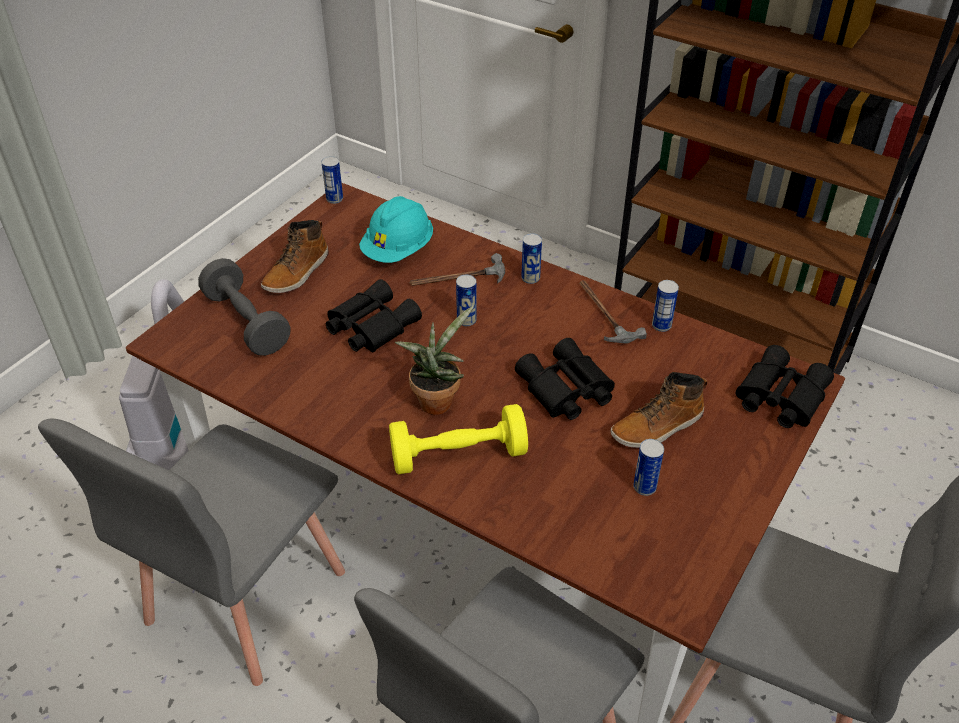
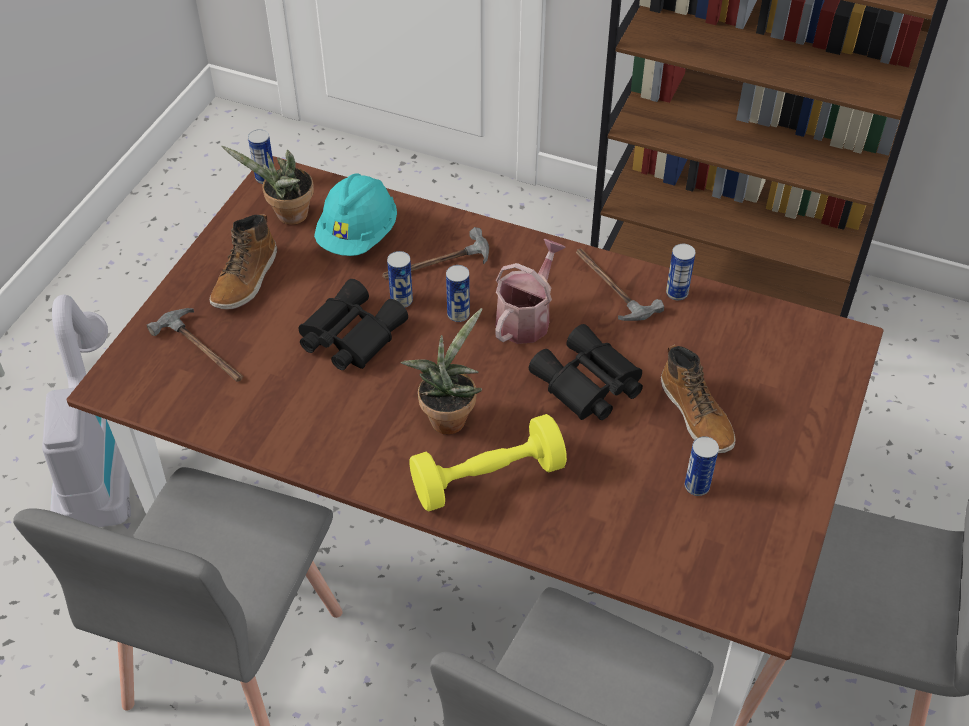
camera: 10 degrees left, 5 degrees up
grey dumbbell [198,258,291,356] -> hammer [147,308,243,382]
can [521,233,542,284] -> can moved to [387,251,413,308]
boot [611,372,708,448] -> boot turned 75 degrees counterclockwise [660,345,736,454]
black binoculars [736,345,834,428] -> none
none -> potted plant [221,146,314,225]
none -> watering can [495,239,566,344]

